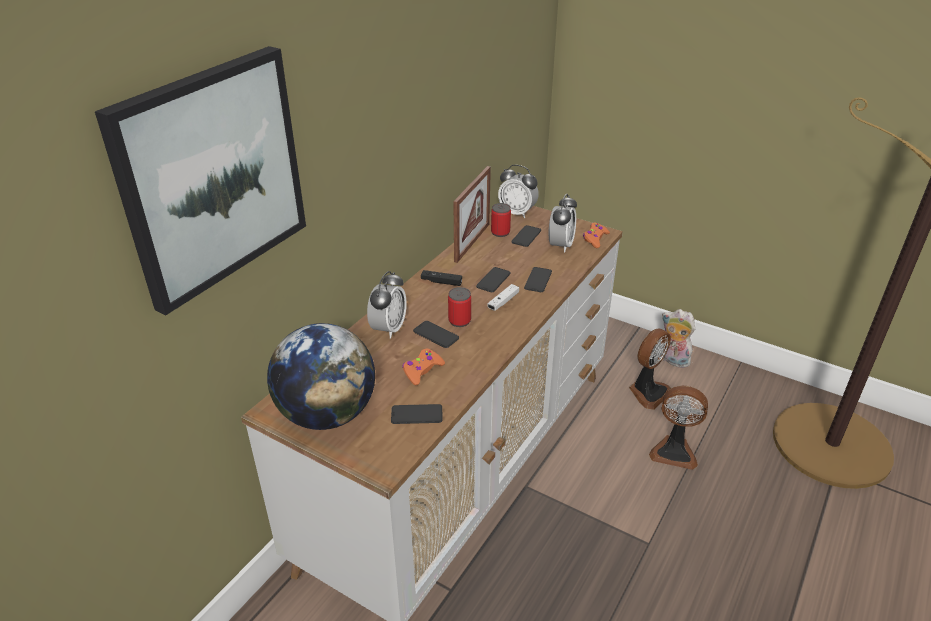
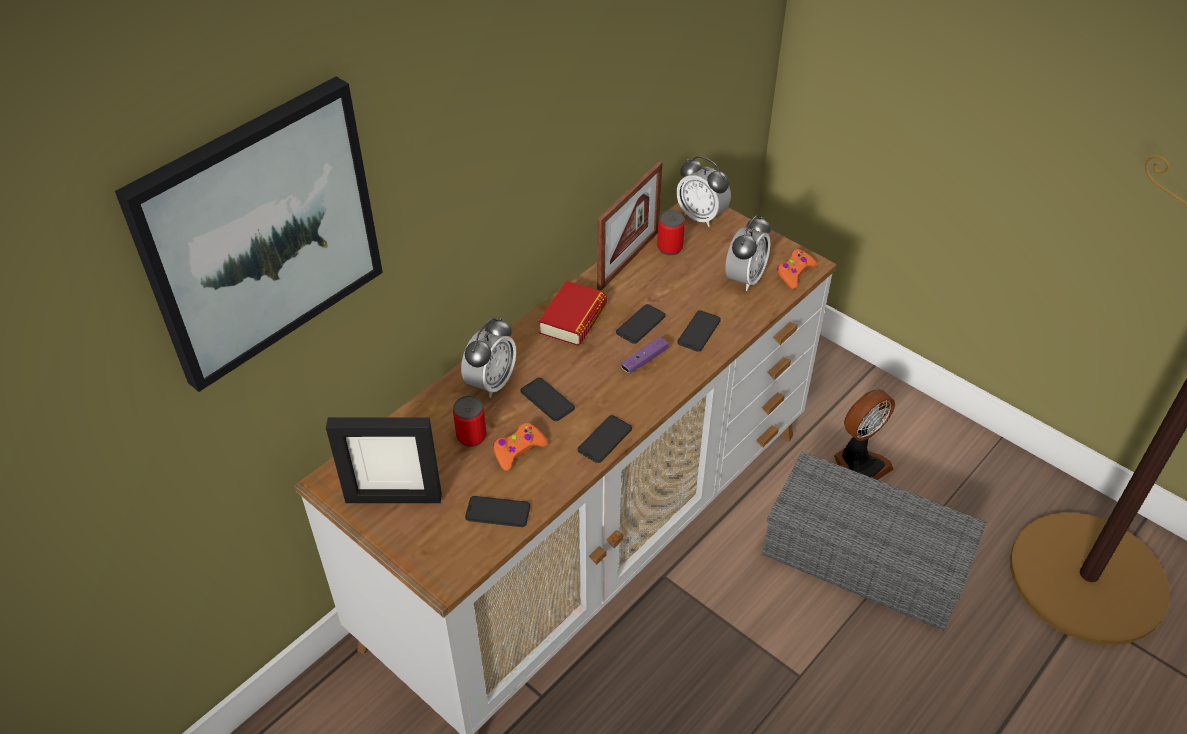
camera: 10 degrees right, 10 degrees up
globe [267,323,375,430] -> picture frame [326,418,442,503]
black game controller [421,270,462,286] -> book [539,281,607,346]
can [448,287,471,327] -> can moved to [453,396,487,447]
white game controller [487,284,519,311] -> purple game controller [621,337,669,374]
phone [512,225,541,247] -> phone moved to [578,415,632,463]
fan [649,386,708,470] -> grey storage box [762,451,987,631]
plush toy [661,309,696,368] -> none

